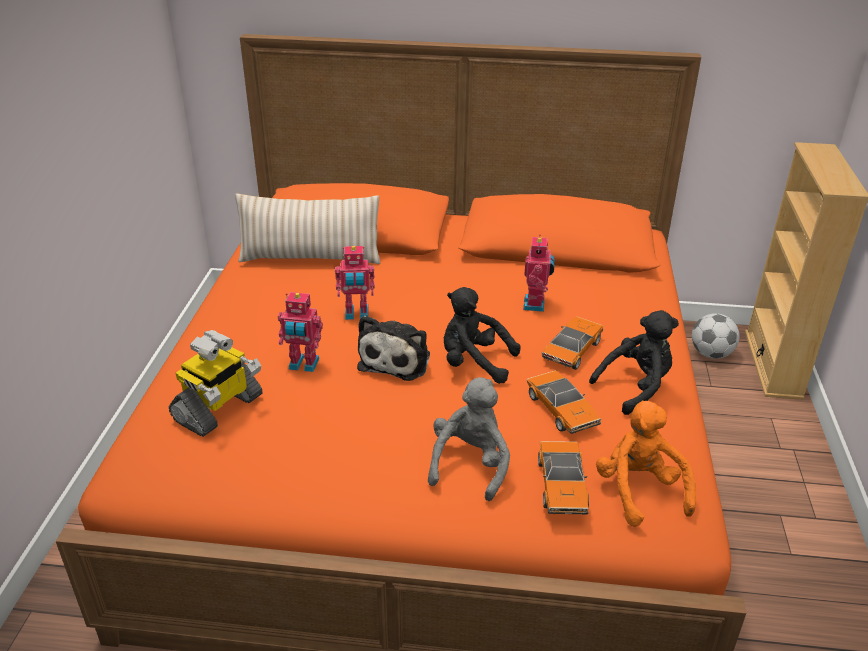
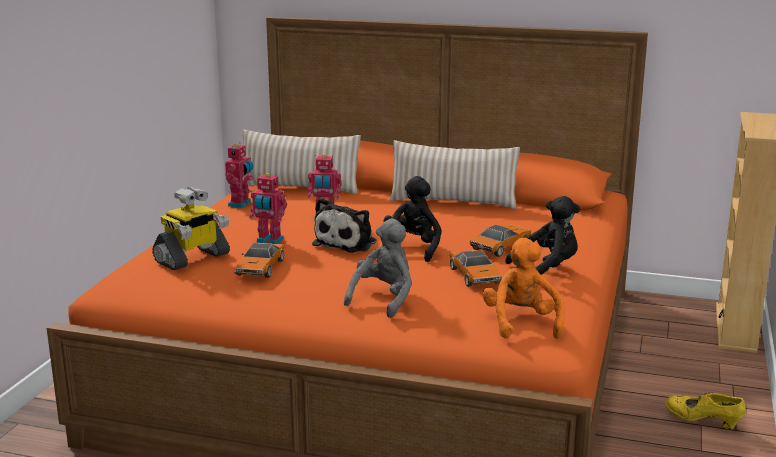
camera: 10 degrees right, 15 degrees down
black plush toy [444,287,520,384] -> black plush toy turned 75 degrees clockwise [382,176,442,262]
toy robot [523,234,555,312] -> toy robot moved to [225,142,254,208]
toy car [538,441,589,515] -> toy car moved to [235,243,285,278]
football [692,313,740,359] -> none
none -> beige pillow [389,140,520,209]
none -> yellow shoe [665,392,746,429]

